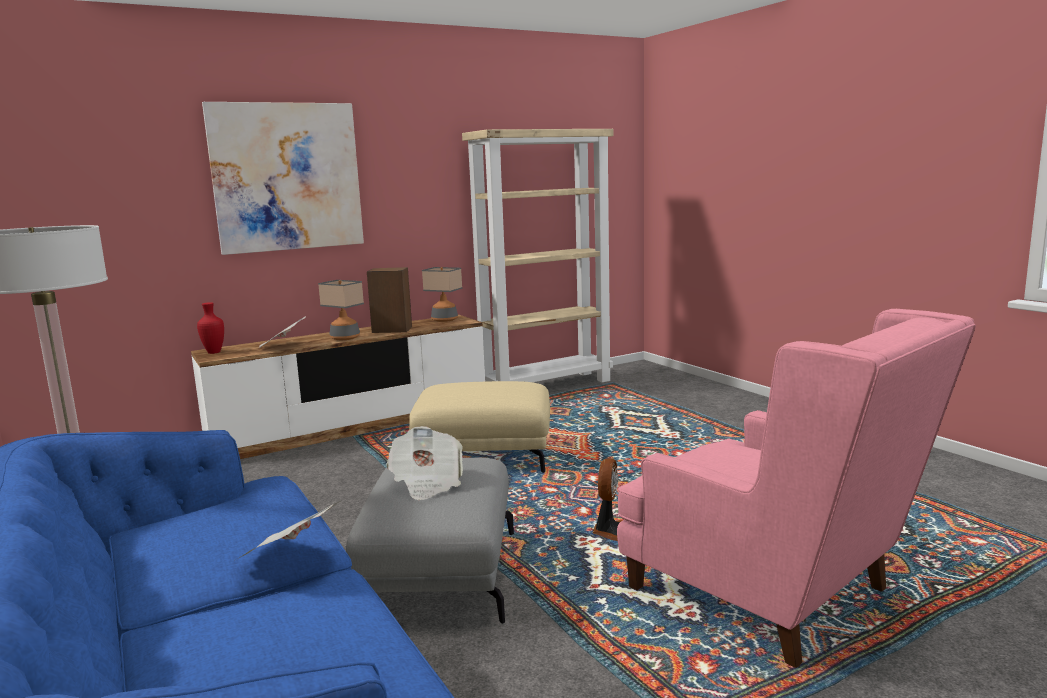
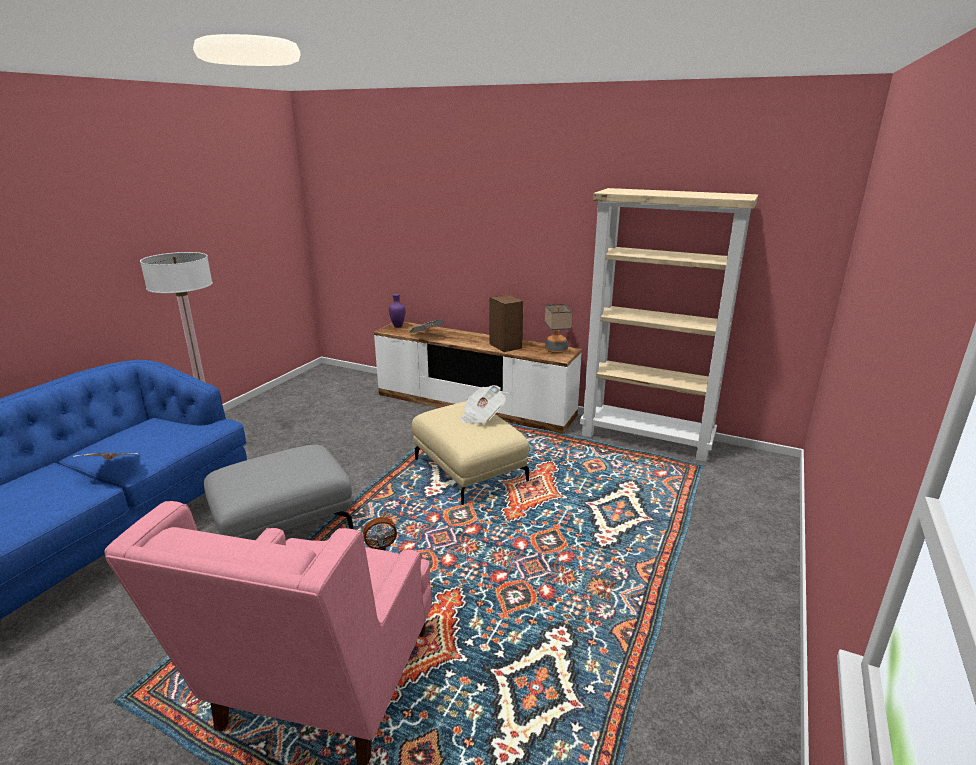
camera: 55 degrees right, 10 degrees up
red vase [197,302,224,354] -> purple vase [389,294,405,328]
picture [202,102,364,255] -> none
table lamp [318,280,364,340] -> none
newspaper [386,426,463,500] -> newspaper moved to [460,385,506,424]

